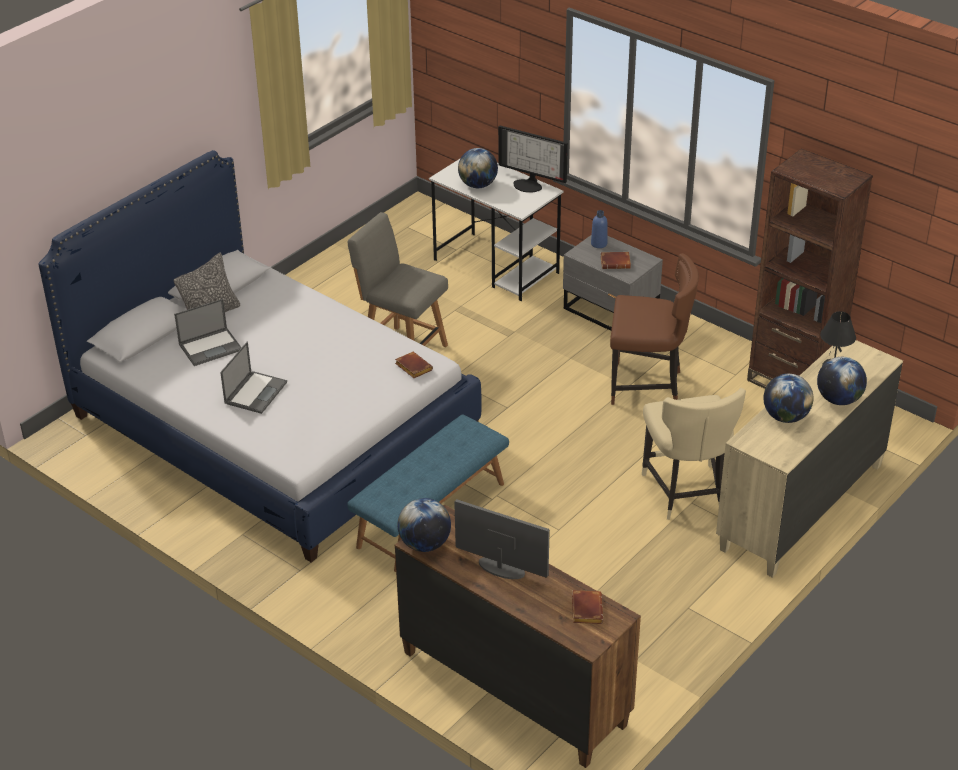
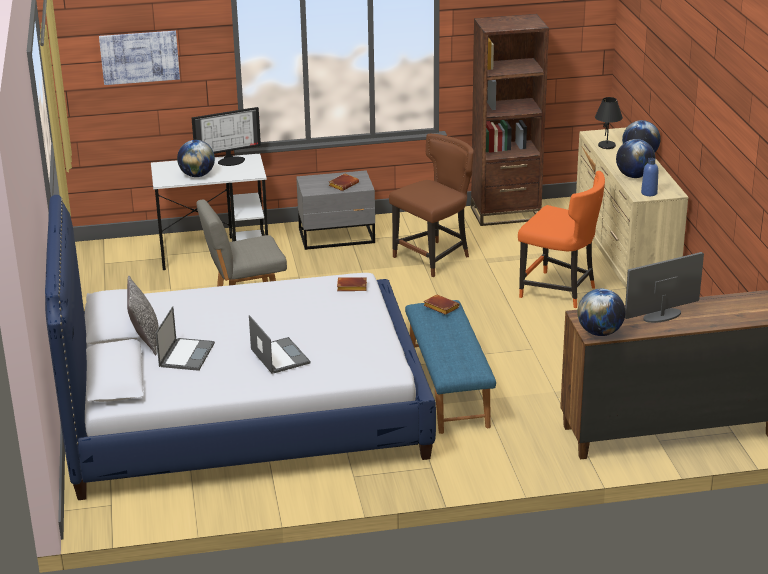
camera: 50 degrees left, 10 degrees down
brown book [572,590,603,624] -> brown book moved to [423,294,460,315]
blue bottle [591,210,608,248] -> blue bottle moved to [641,158,658,196]
beige chair [642,388,746,520] -> orange chair [518,171,605,308]
none -> picture [99,31,180,85]

